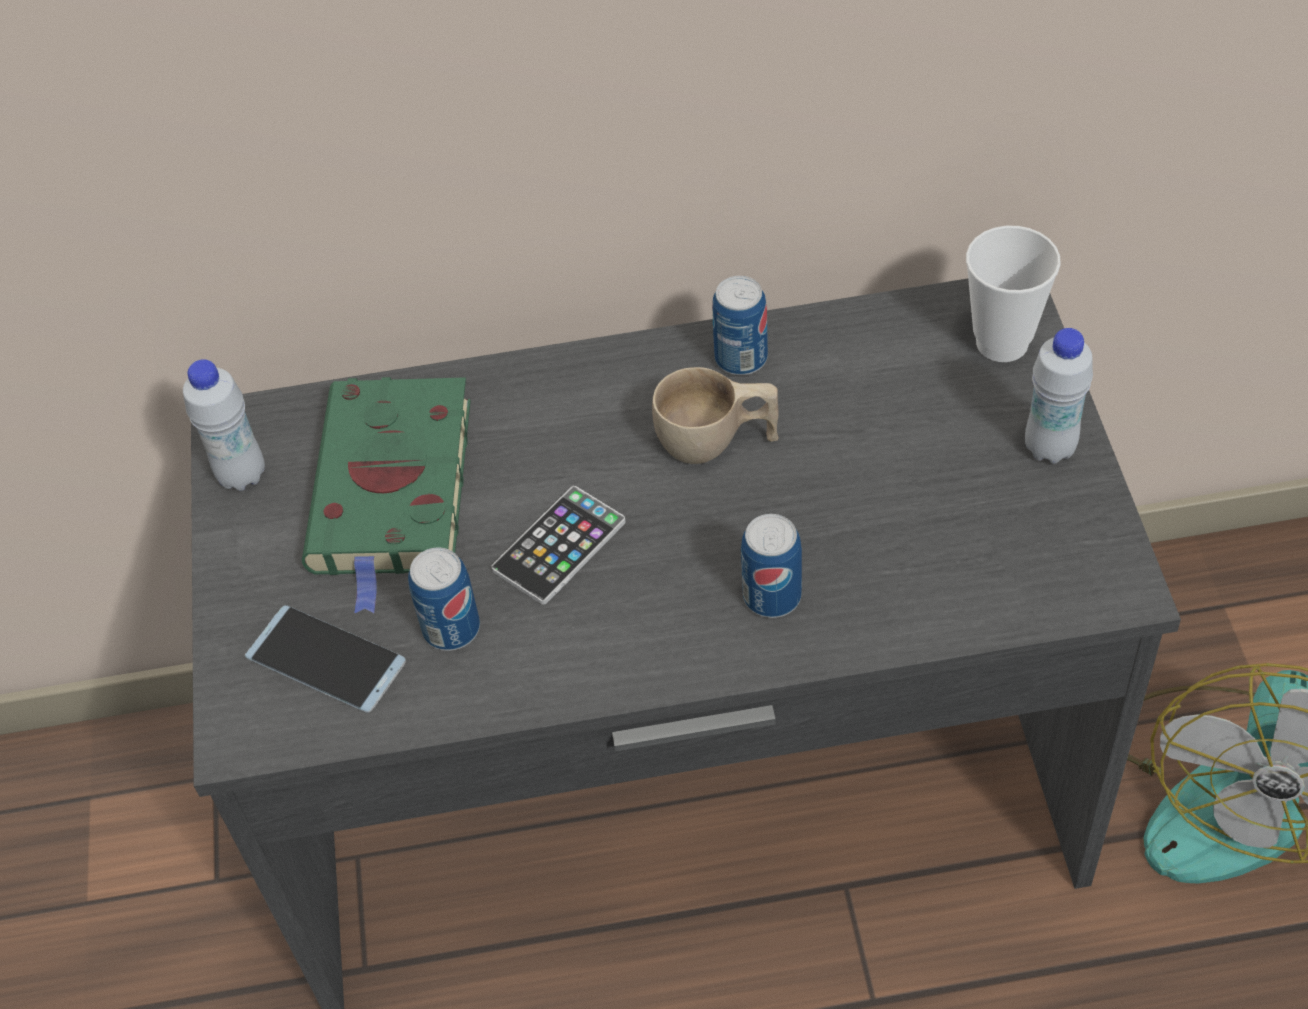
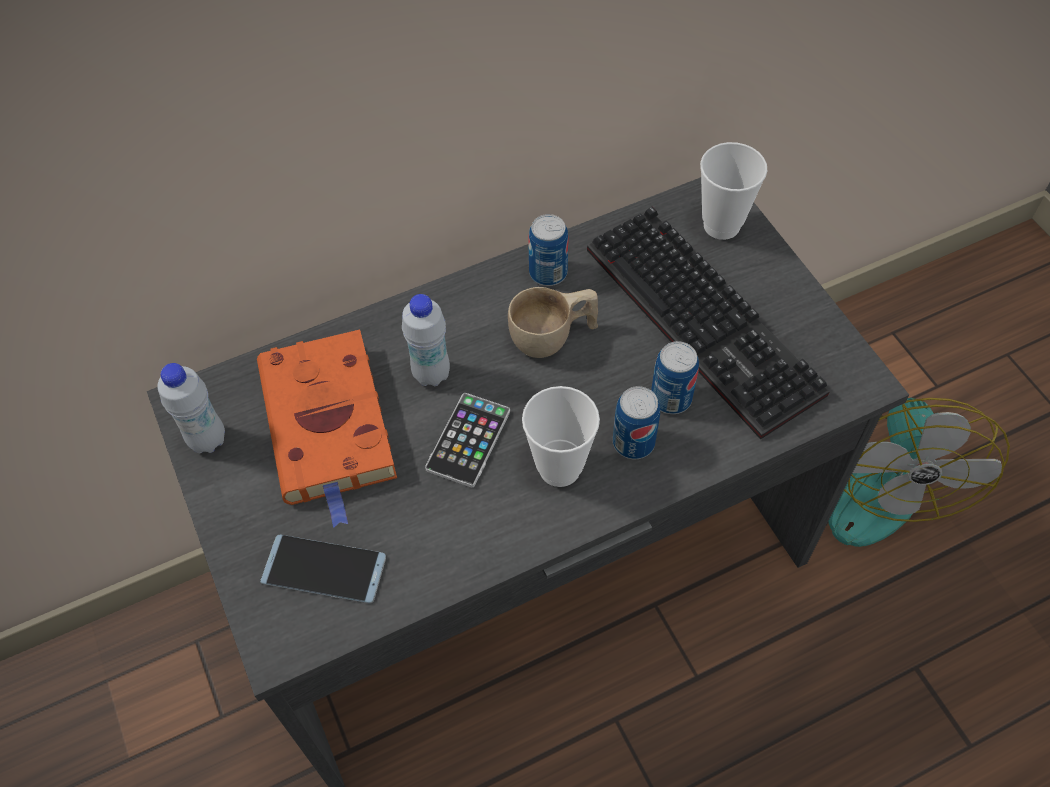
camera: 20 degrees left, 5 degrees up
green book [302,377,471,613] -> orange book [257,329,397,528]
can [408,548,480,651] -> can moved to [651,341,699,414]
white bottle [1025,328,1093,464] -> white bottle moved to [402,294,450,387]
none -> cup [522,386,600,487]
none -> keyboard [587,206,830,440]

